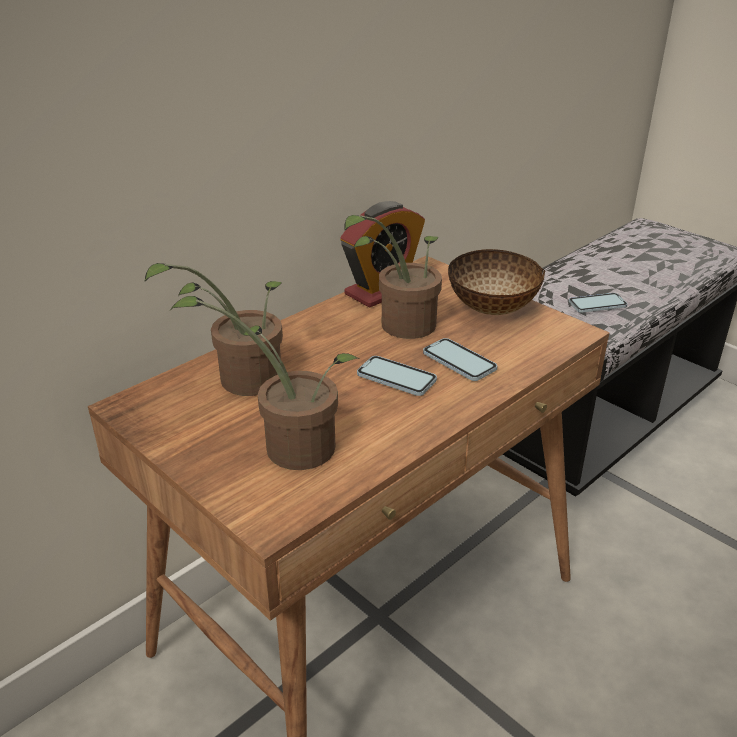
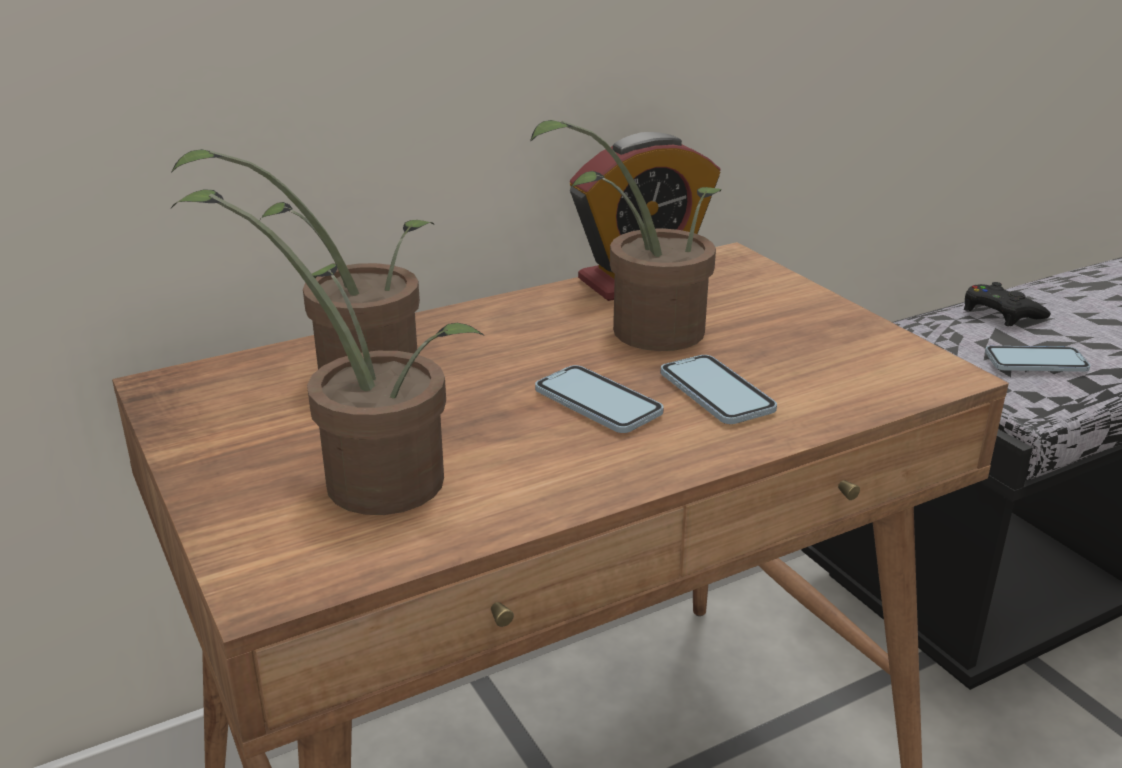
camera: 15 degrees right, 5 degrees down
bowl [448,249,545,315] -> none
none -> black game controller [964,282,1051,326]

